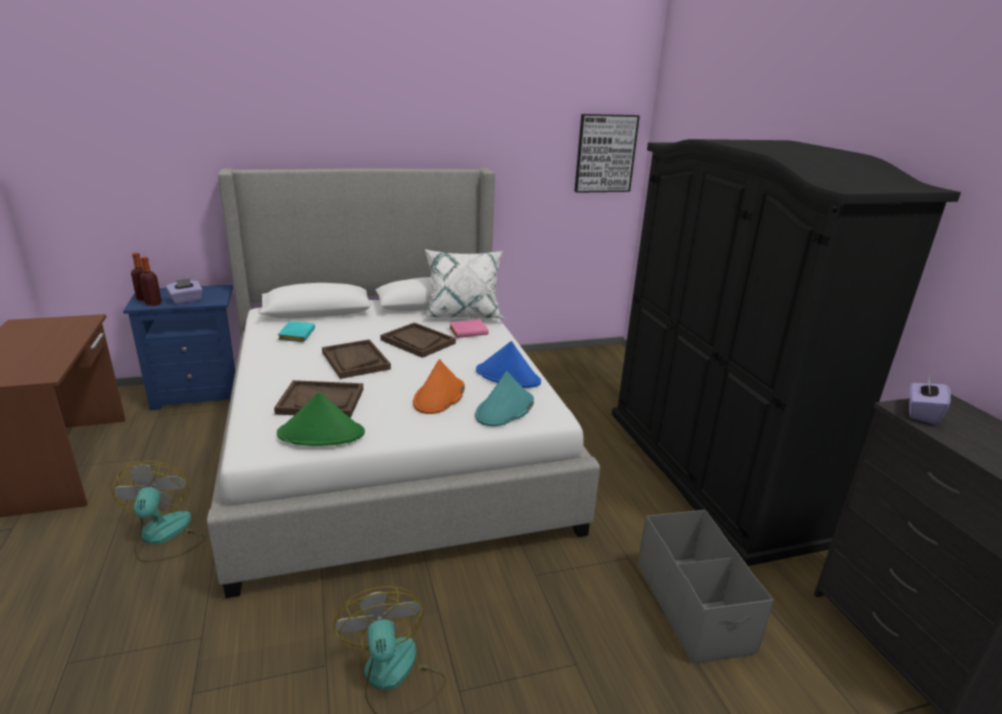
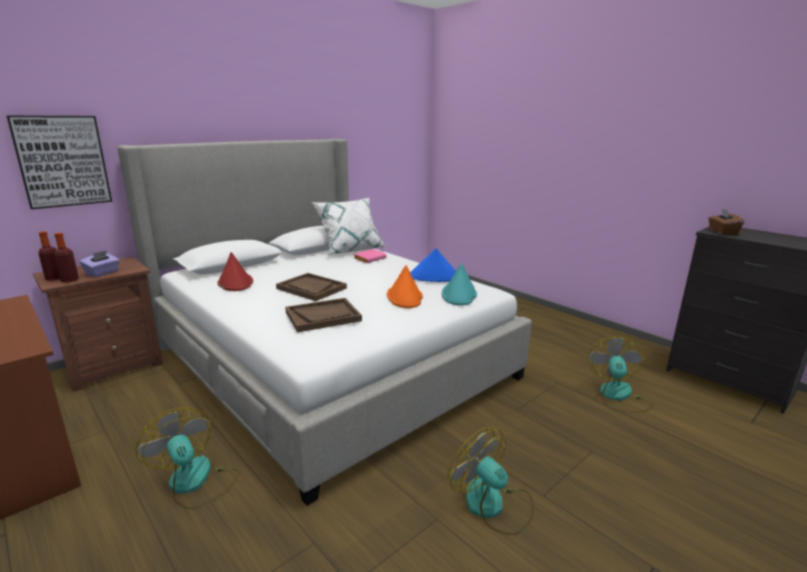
camera: 25 degrees left, 5 degrees down
blue nightstand [123,285,235,411] -> brown nightstand [33,257,163,392]
green hat [277,392,365,446] -> none
turquoise book [278,321,315,342] -> red hat [217,252,253,291]
brown tray [380,322,456,358] -> none
picture [574,114,640,193] -> picture moved to [7,116,112,209]
black wardrobe [612,139,961,566] -> none
grey storage box [638,510,774,664] -> fan [588,336,654,413]
purple tissue box [909,374,951,424] -> brown tissue box [708,208,744,235]

